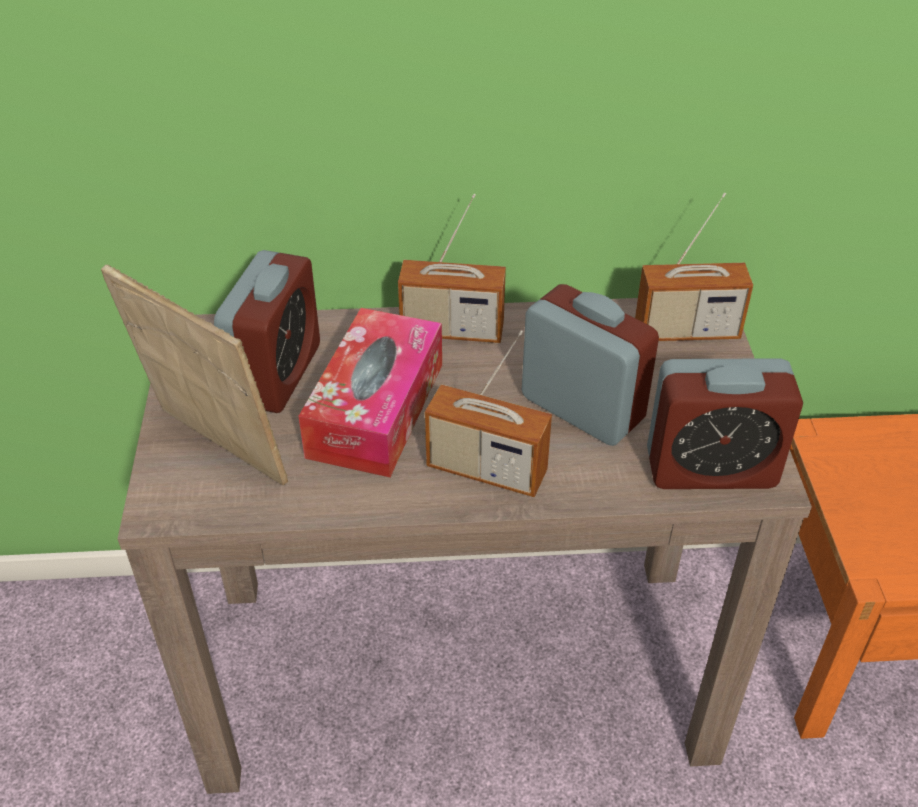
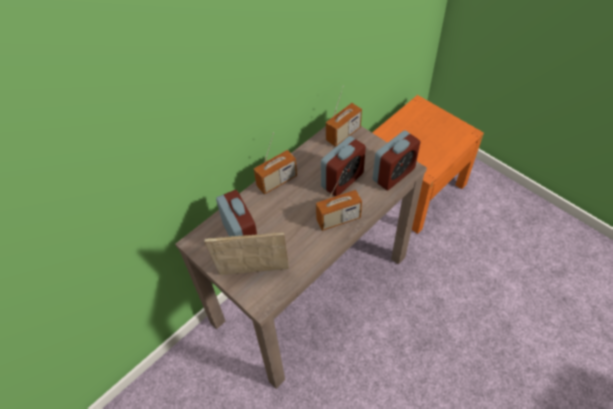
camera: 40 degrees left, 10 degrees up
tissue box [299,308,442,477] -> none
alarm clock [522,284,659,446] -> alarm clock turned 135 degrees clockwise [321,136,366,196]

